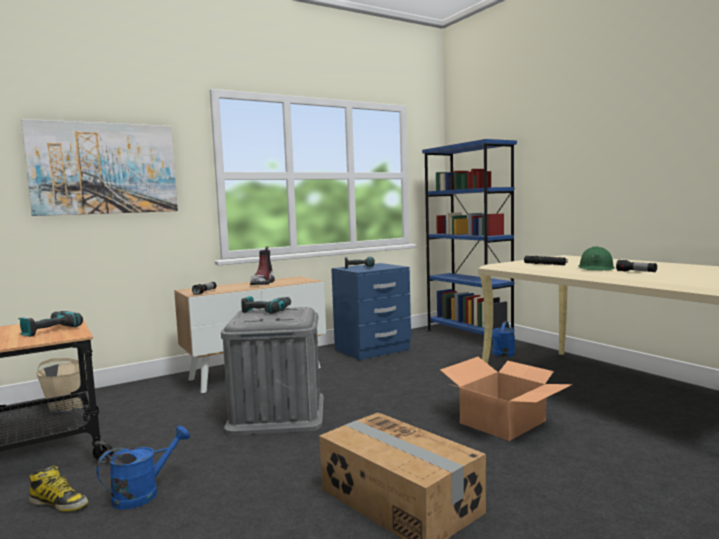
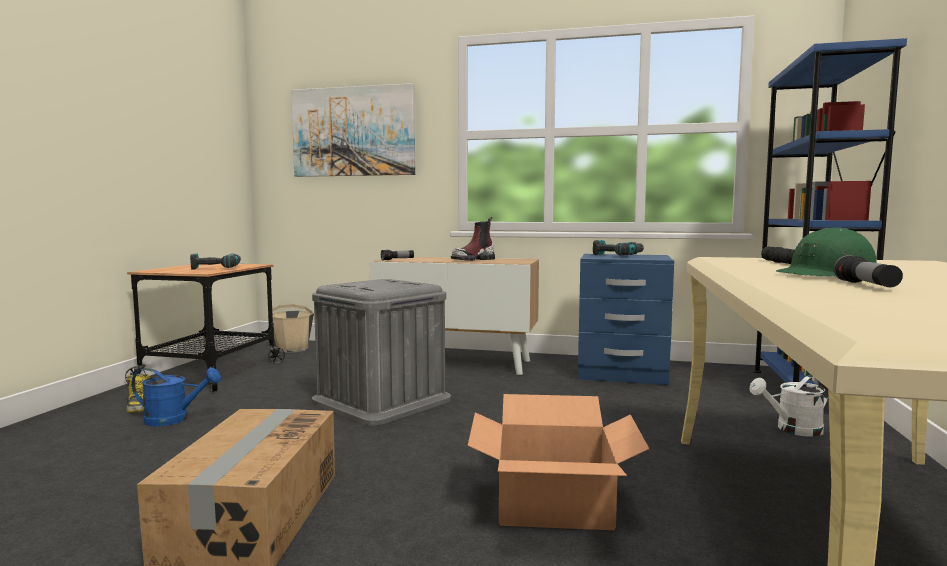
camera: 45 degrees right, 0 degrees up
power drill [241,296,291,314] -> none
blue watering can [492,321,515,357] -> white watering can [750,374,828,437]

